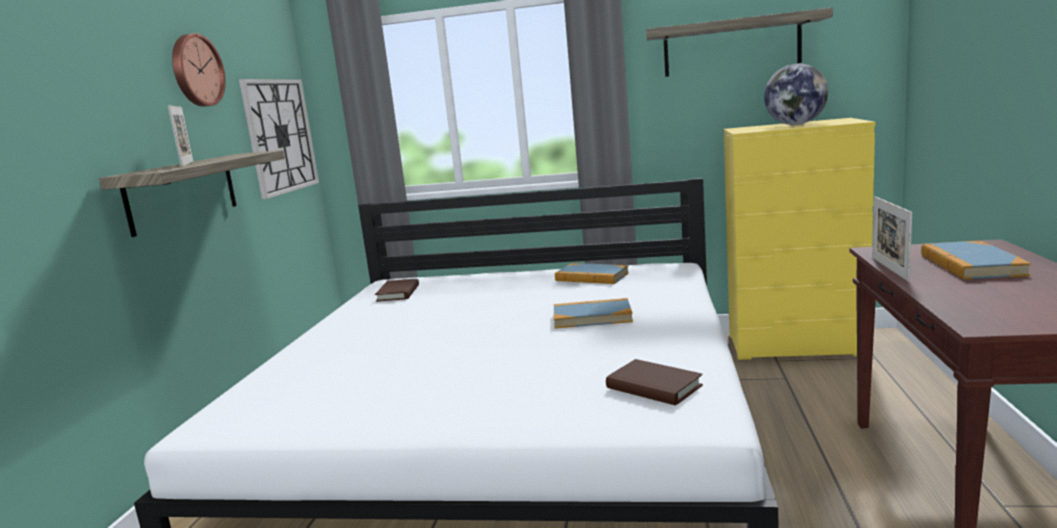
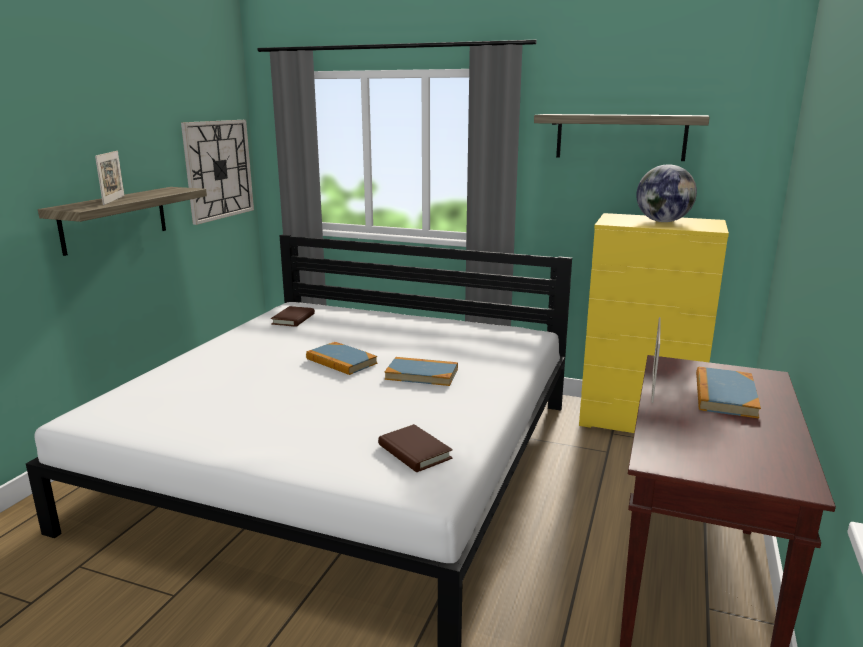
camera: 10 degrees right, 5 degrees up
wall clock [172,33,226,107] -> none
book [555,263,629,284] -> book moved to [306,342,377,375]

